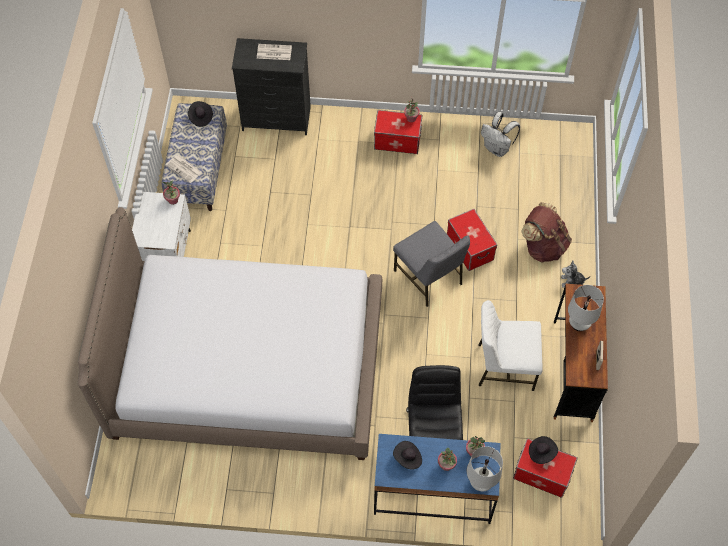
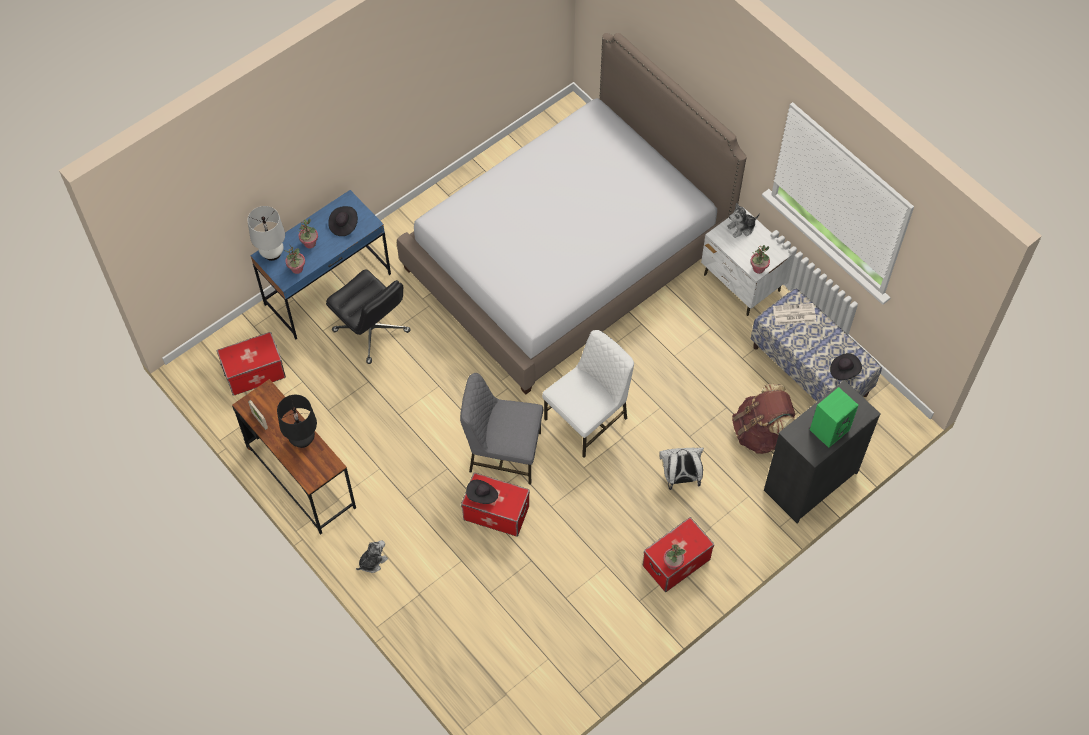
camera: 135 degrees right, 0 degrees up
newspaper [257,44,292,60] -> green speaker [810,387,859,448]
white chair [479,300,543,391] -> white chair moved to [542,330,634,458]
white backpack [481,112,520,157] -> white backpack moved to [659,448,704,490]
brown backpack [521,202,572,263] -> brown backpack moved to [732,384,795,454]
black hat [529,436,558,464] -> black hat moved to [466,480,498,504]
white table lamp [568,285,604,331] -> black table lamp [277,395,317,448]
none -> plush toy [727,203,760,238]

